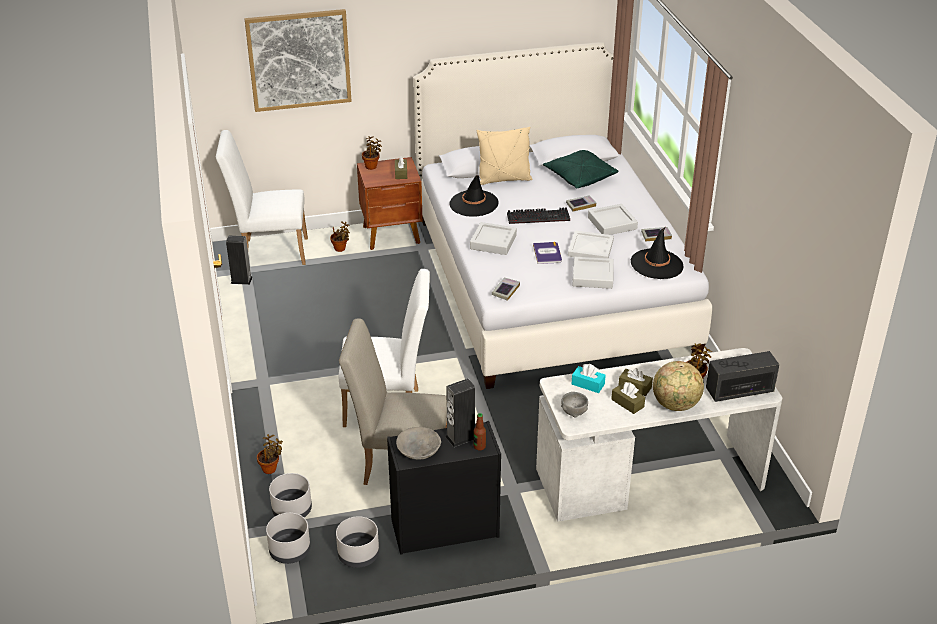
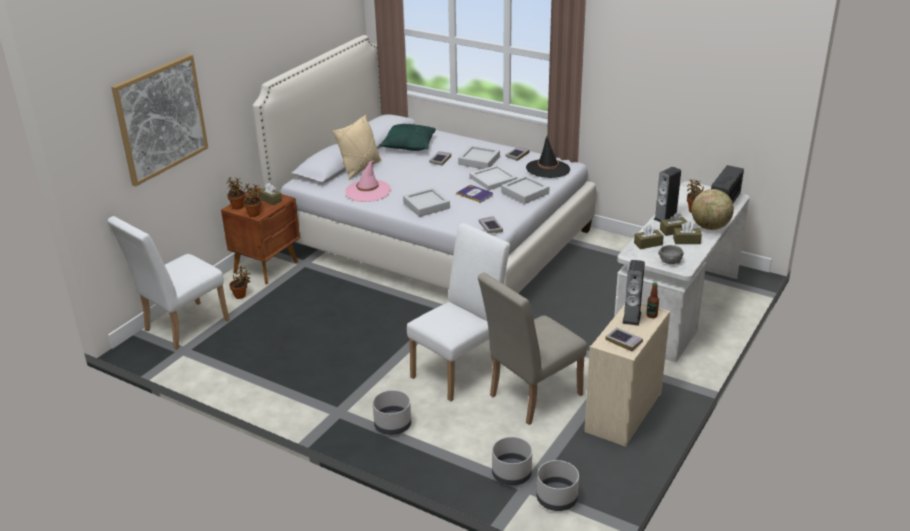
camera: 45 degrees left, 5 degrees down
speaker [226,235,253,285] -> speaker moved to [654,166,681,222]
potted plant [257,434,283,474] -> potted plant moved to [243,184,262,217]
grey planter [336,516,379,568] -> grey planter moved to [373,390,411,435]
black dresser [387,421,501,555] -> beige dresser [584,303,670,447]
grey bowl [396,427,441,459] -> book [606,327,643,351]
black hat [449,175,499,217] -> pink hat [345,161,391,202]
keyboard [507,207,570,224] -> none
turquoise tissue box [572,364,606,393] -> brown tissue box [634,225,664,249]

